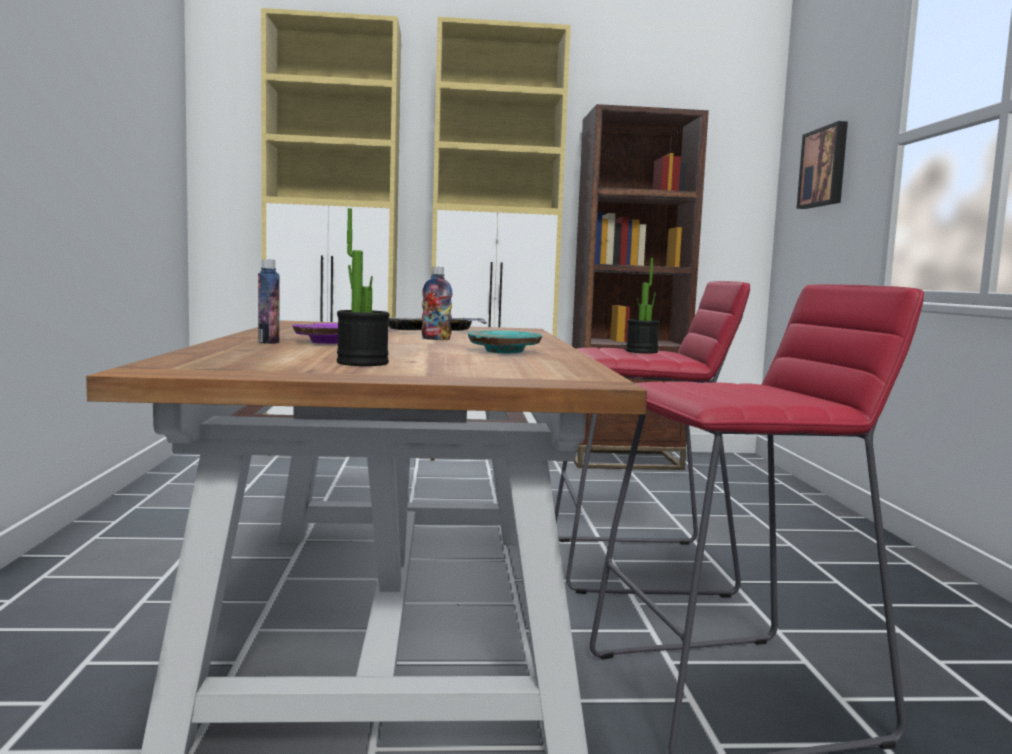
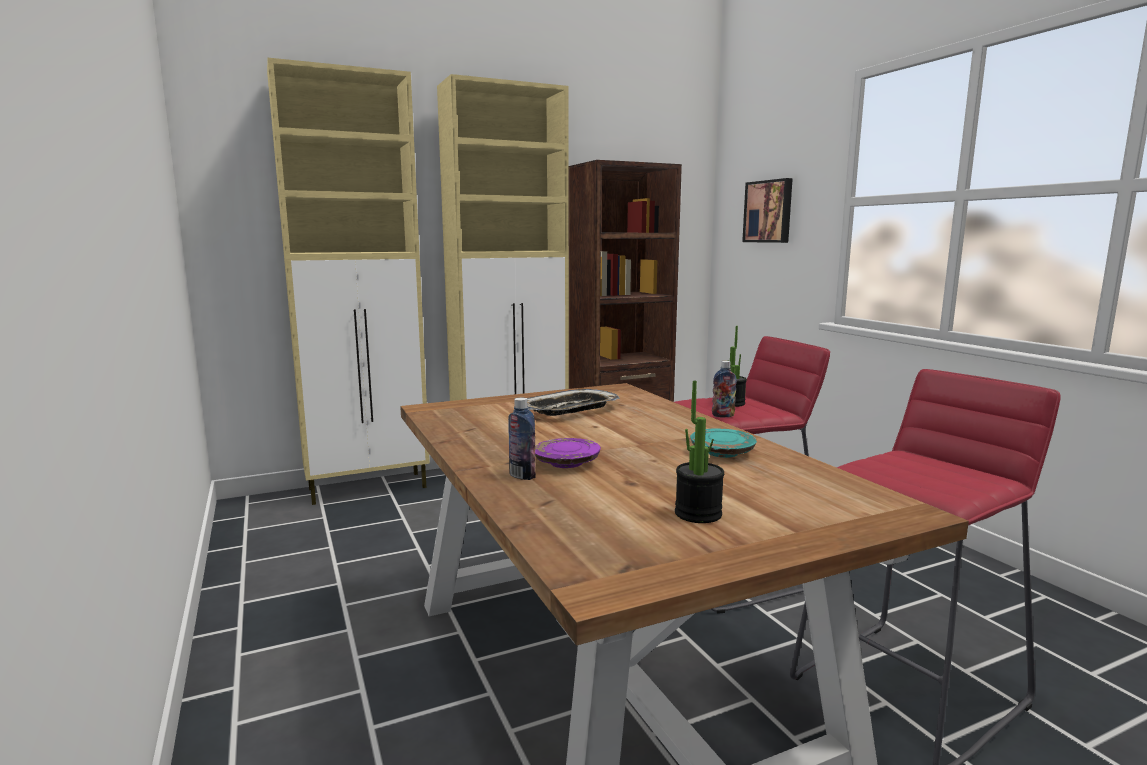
camera: 20 degrees left, 5 degrees up
bottle [421,267,452,340] -> bottle moved to [712,361,737,417]

